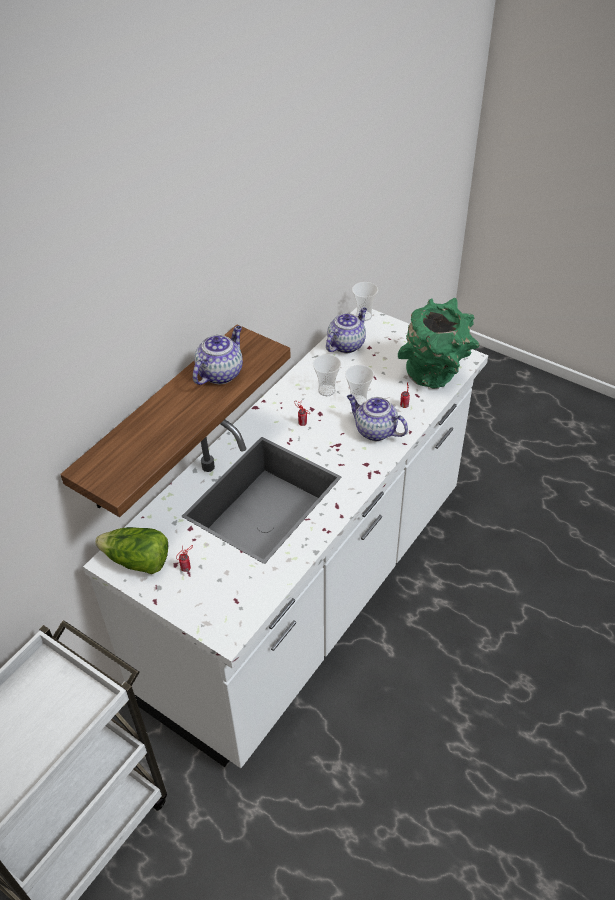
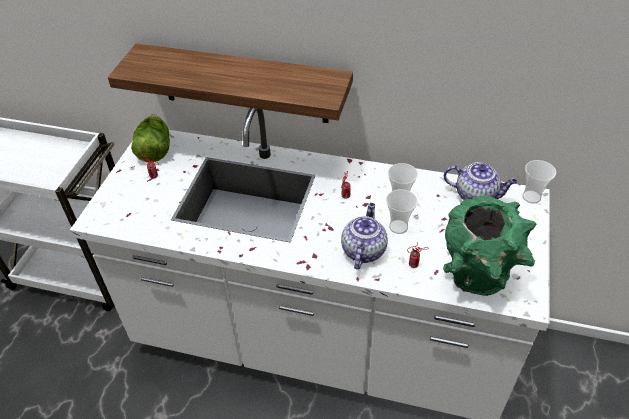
camera: 70 degrees right, 0 degrees up
teapot [193,326,243,385] -> none

